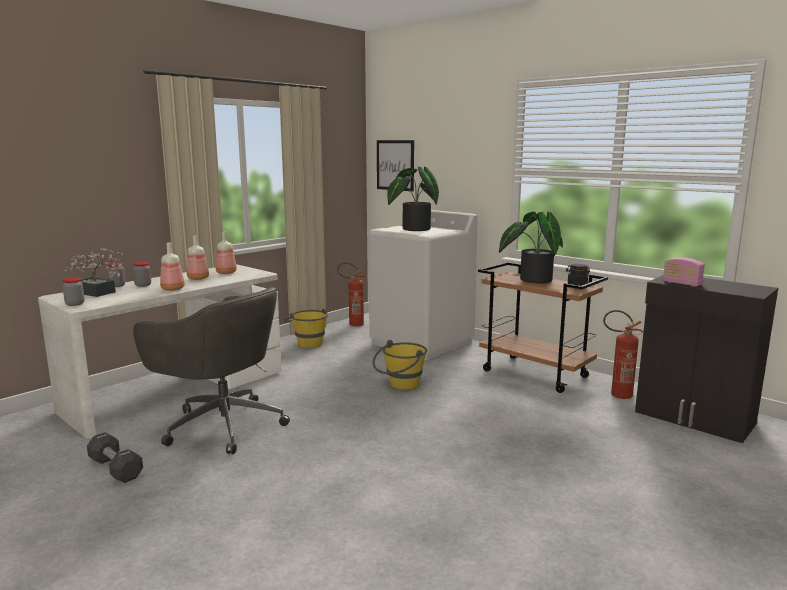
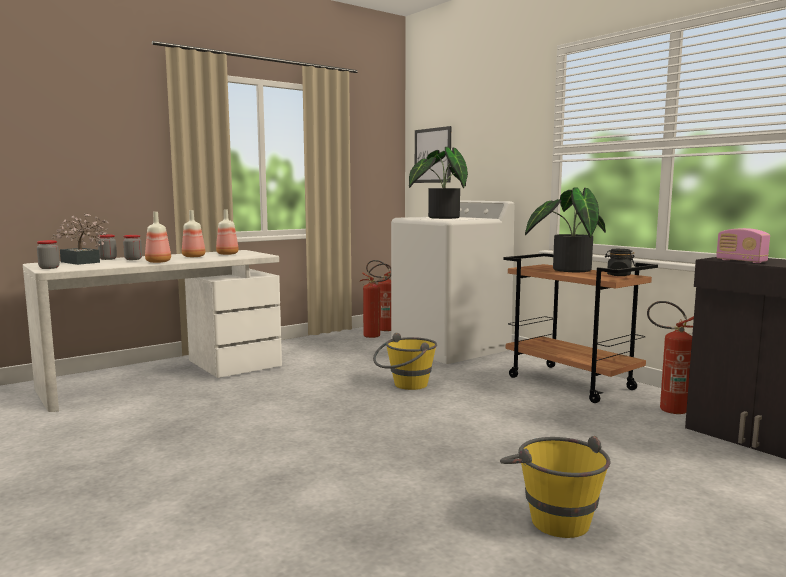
camera: 10 degrees right, 5 degrees down
black dumbbell [87,432,143,483] -> none
grey office chair [133,287,290,454] -> none
yellow bucket [284,307,328,348] -> yellow bucket moved to [500,436,611,538]
none -> fire extinguisher [360,263,391,338]

